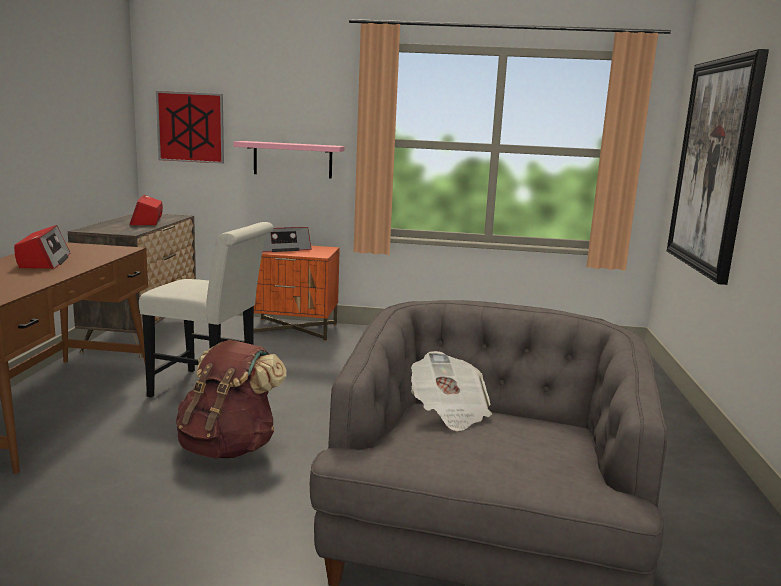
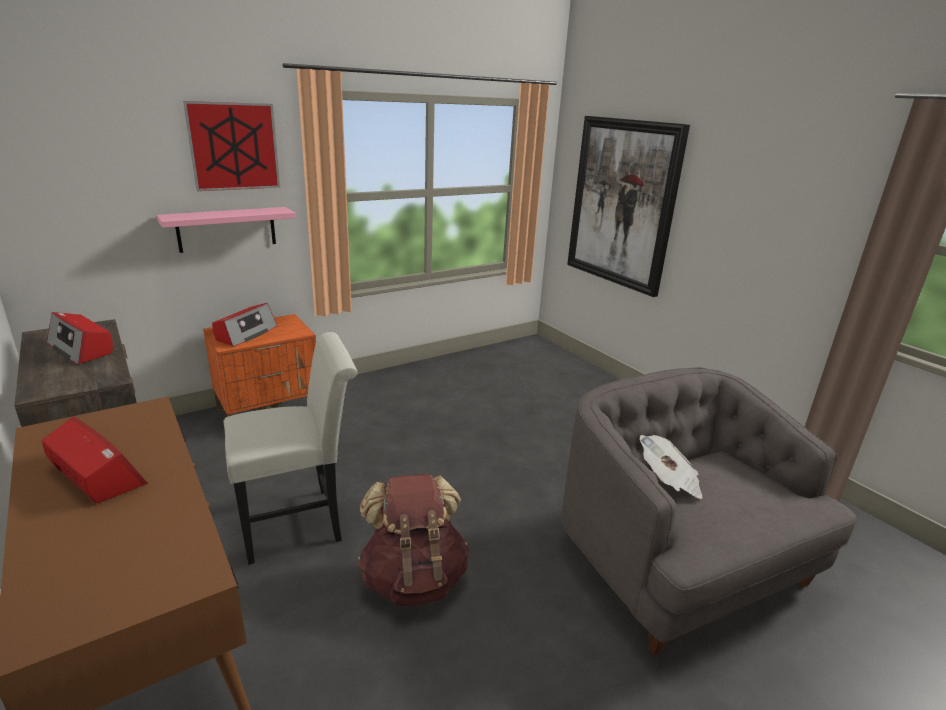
camera: 40 degrees left, 10 degrees up
picture [156,91,224,164] -> picture moved to [183,101,280,191]

